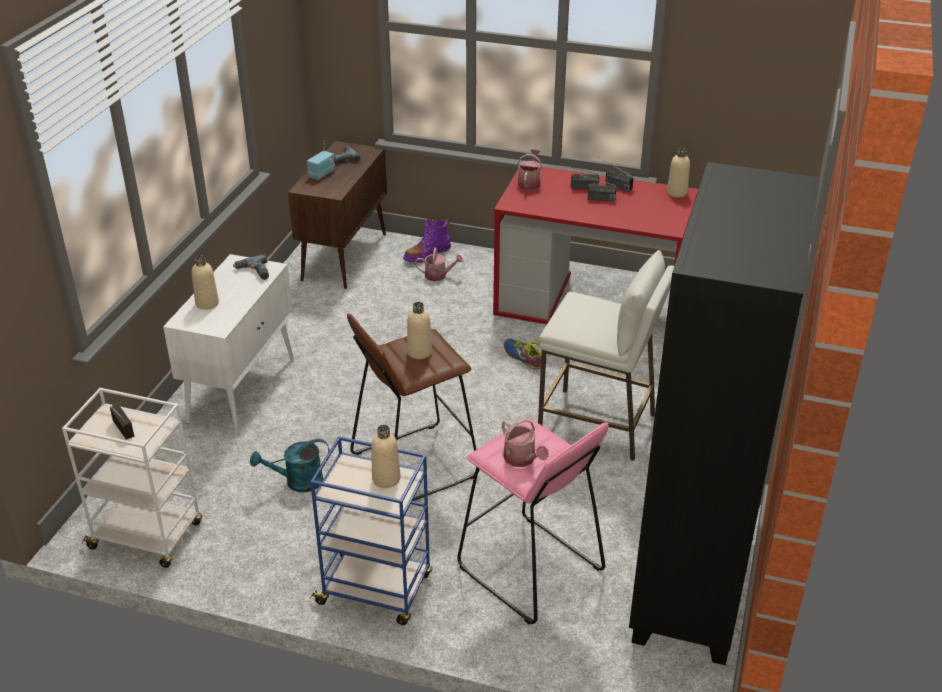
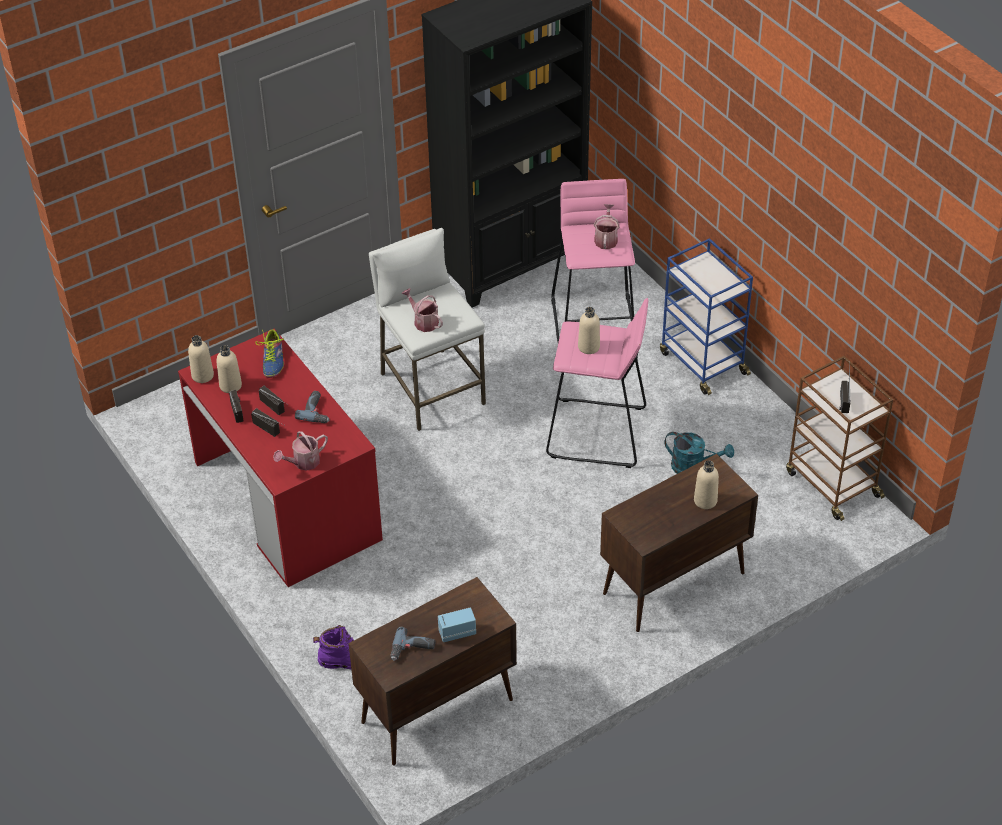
camera: 140 degrees left, 10 degrees up
white cart [62,388,202,568] -> brown cart [786,356,893,521]
white cabinet [163,254,294,435] -> brown cabinet [600,454,758,632]
power drill [233,254,269,280] -> power drill moved to [295,391,330,423]
brown stool [347,314,480,501] -> pink stool [546,298,648,468]
beige bottle [371,425,400,488] -> beige bottle moved to [216,345,242,393]
watering can [415,248,464,281] -> watering can moved to [401,288,443,332]
shoe [504,339,542,370] -> shoe moved to [256,329,284,378]

